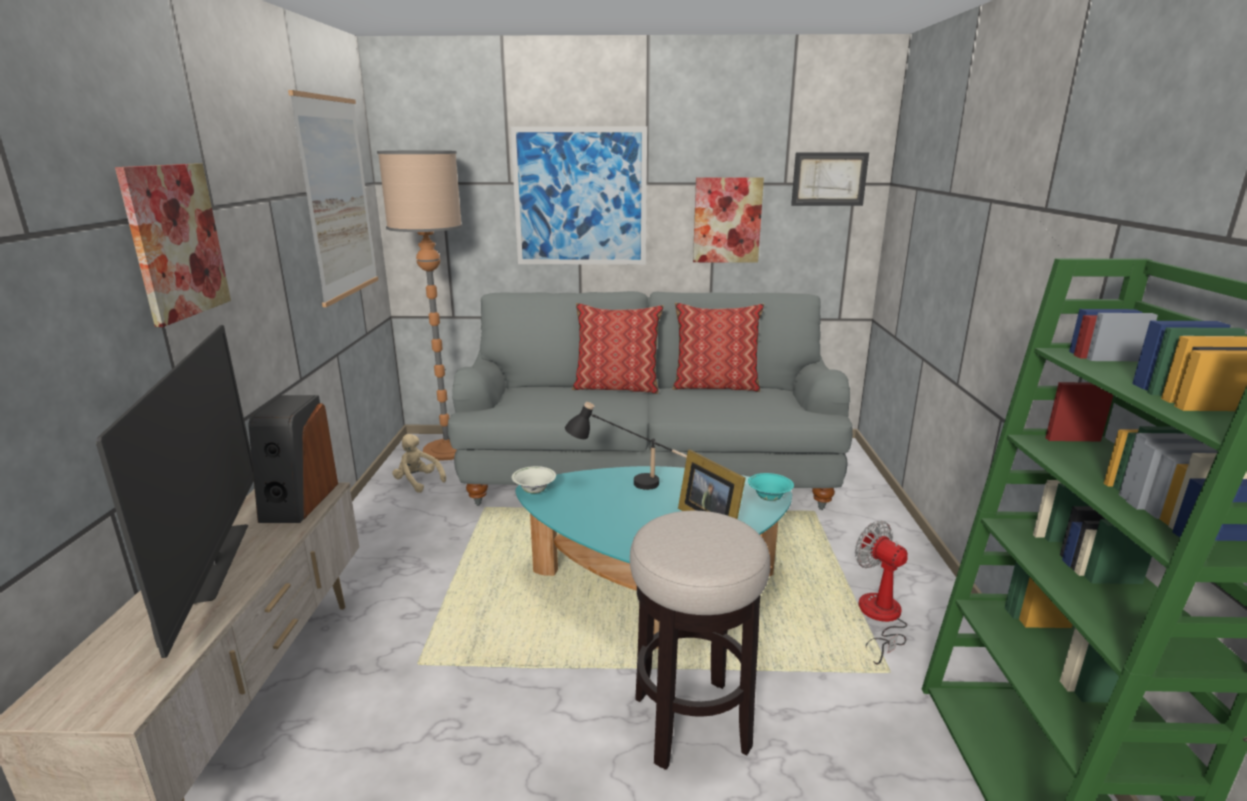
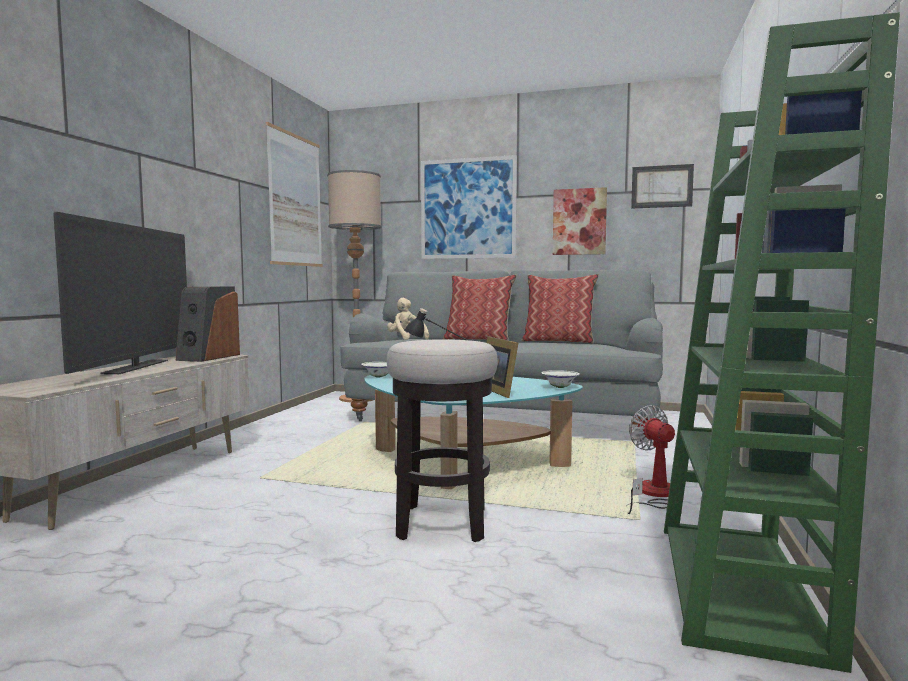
camera: 15 degrees right, 15 degrees down
picture [115,164,231,327] -> none
beige plush toy [392,434,446,493] -> beige plush toy moved to [387,298,429,340]
turquoise bowl [748,473,794,501] -> white bowl [541,370,580,388]

